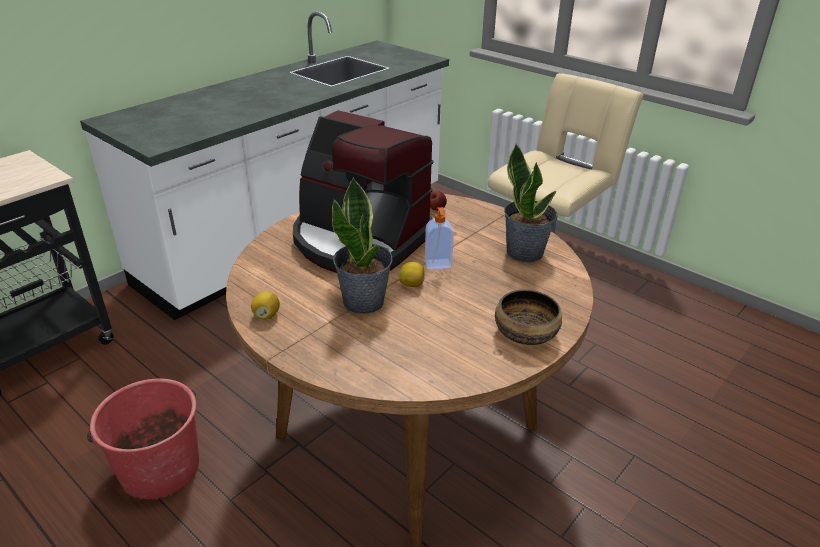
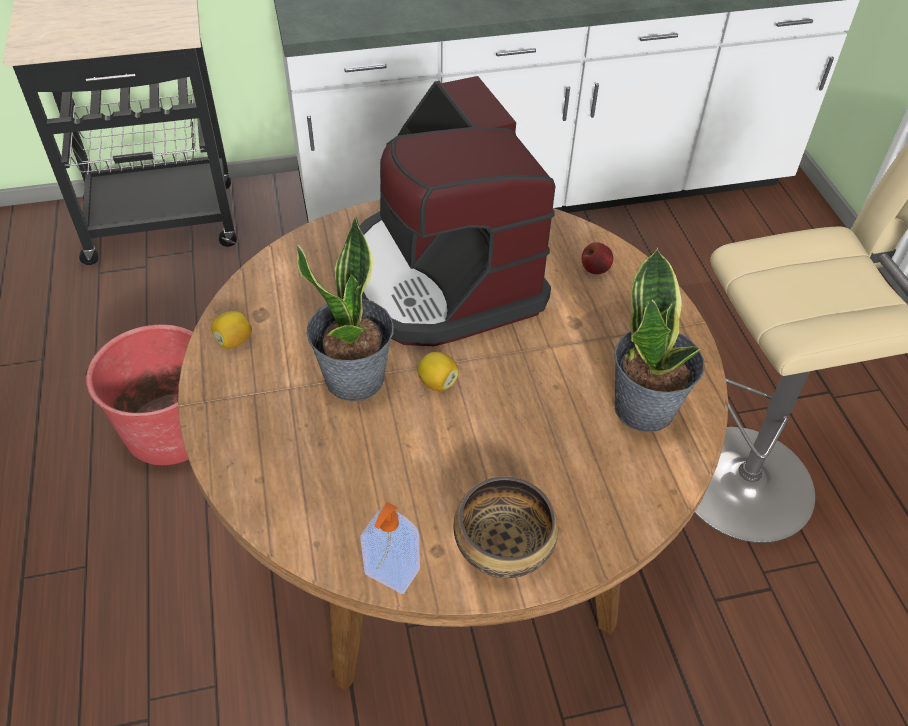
camera: 35 degrees right, 15 degrees up
soap dispenser [425,207,454,269] -> soap dispenser moved to [360,502,420,594]

